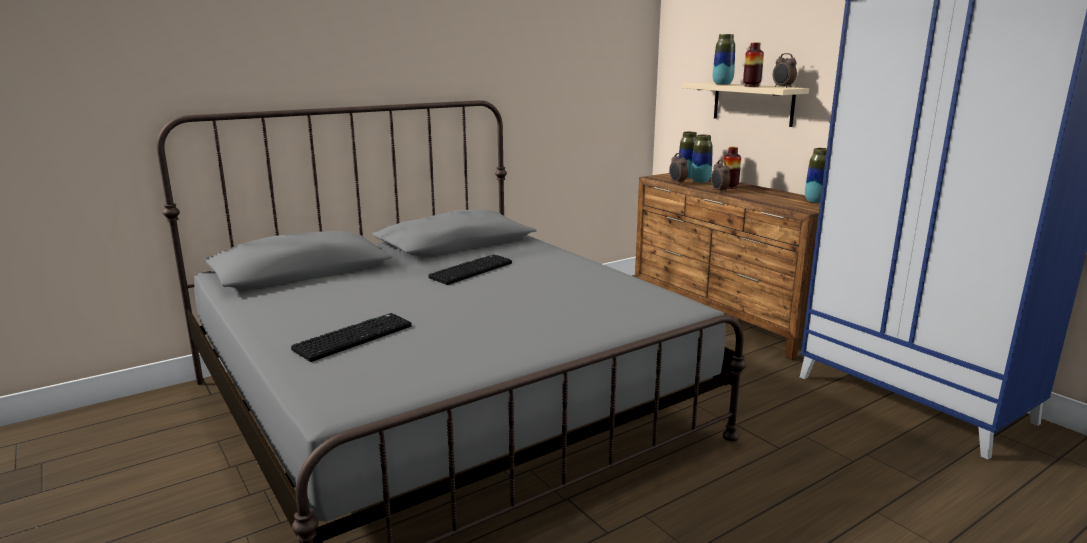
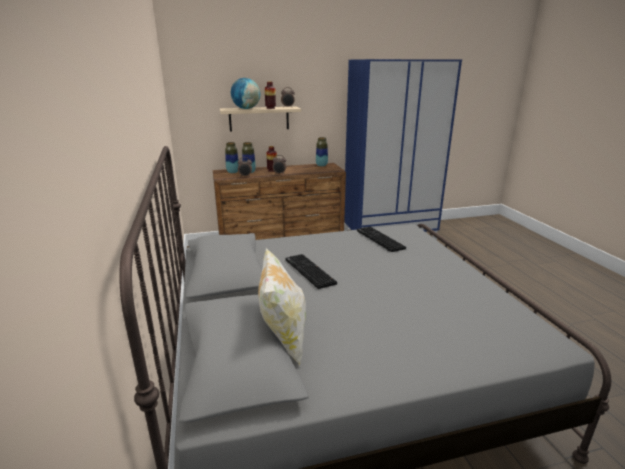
camera: 70 degrees left, 5 degrees up
keyboard [291,313,412,362] -> keyboard moved to [357,227,406,252]
vase [713,34,735,85] -> globe [231,78,260,109]
none -> pillow [258,248,306,365]

